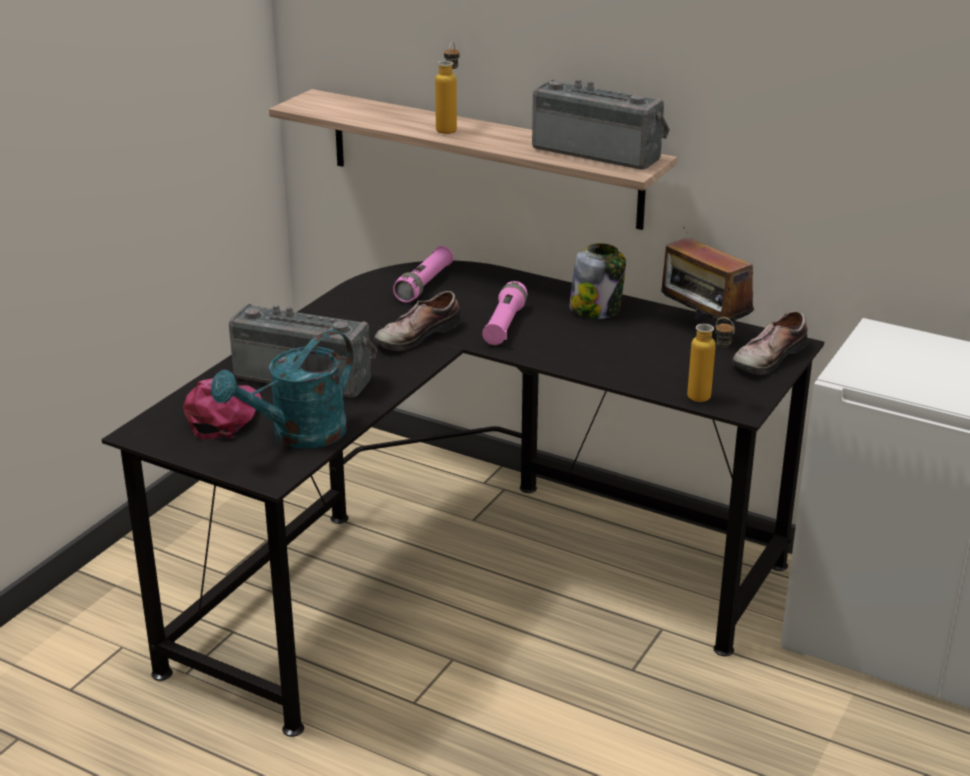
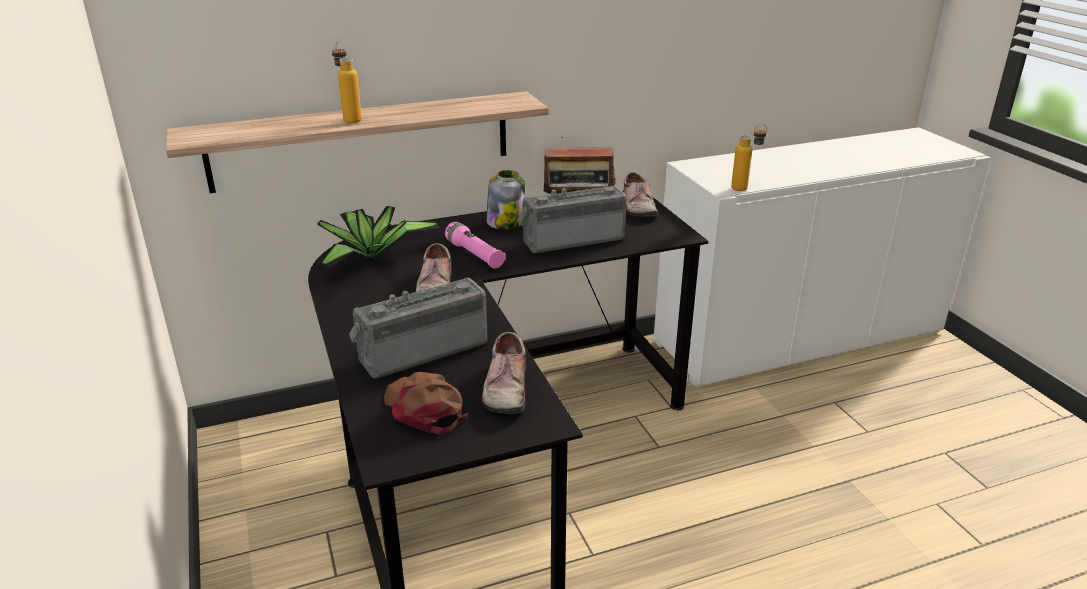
camera: 50 degrees left, 0 degrees up
pink cap [183,378,262,439] -> brown cap [384,372,469,434]
turquoise watering can [211,330,353,449] -> shoe [481,332,526,414]
pink flashlight [393,246,454,303] -> potted plant [317,206,440,268]
radio [532,79,670,170] -> radio moved to [518,185,627,253]
bottle [687,317,735,402] -> bottle moved to [731,124,767,191]

